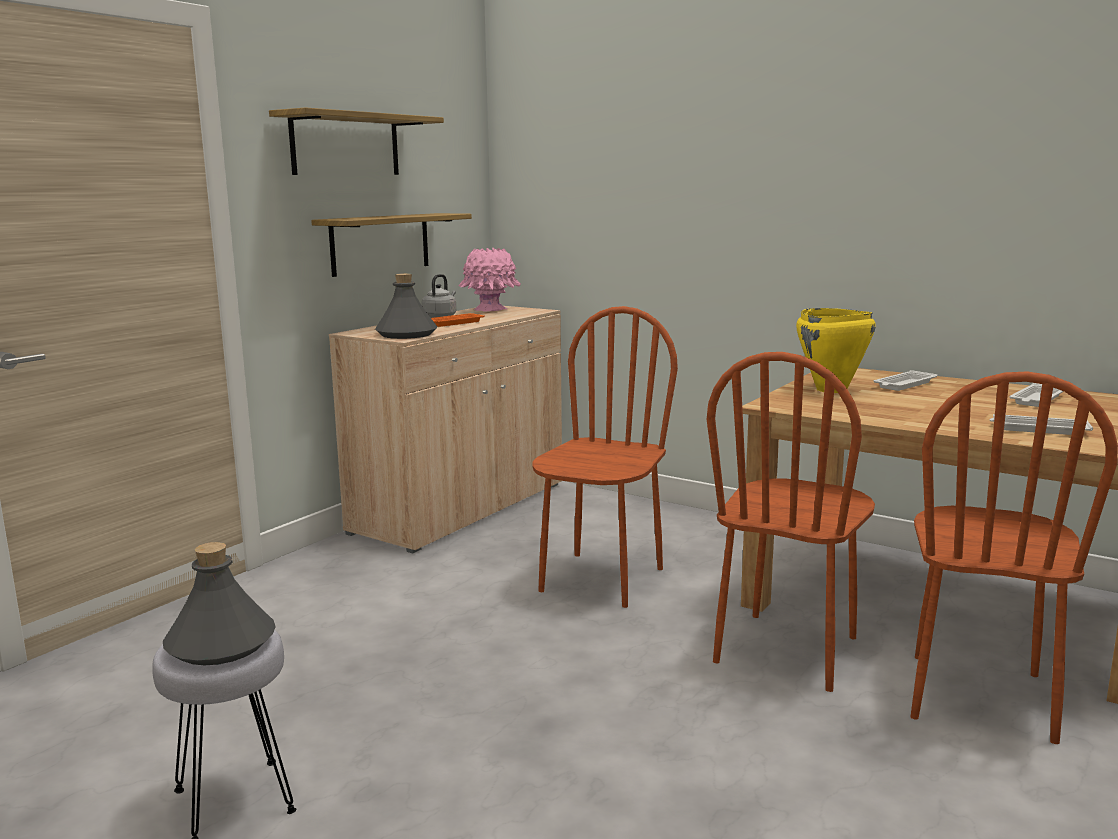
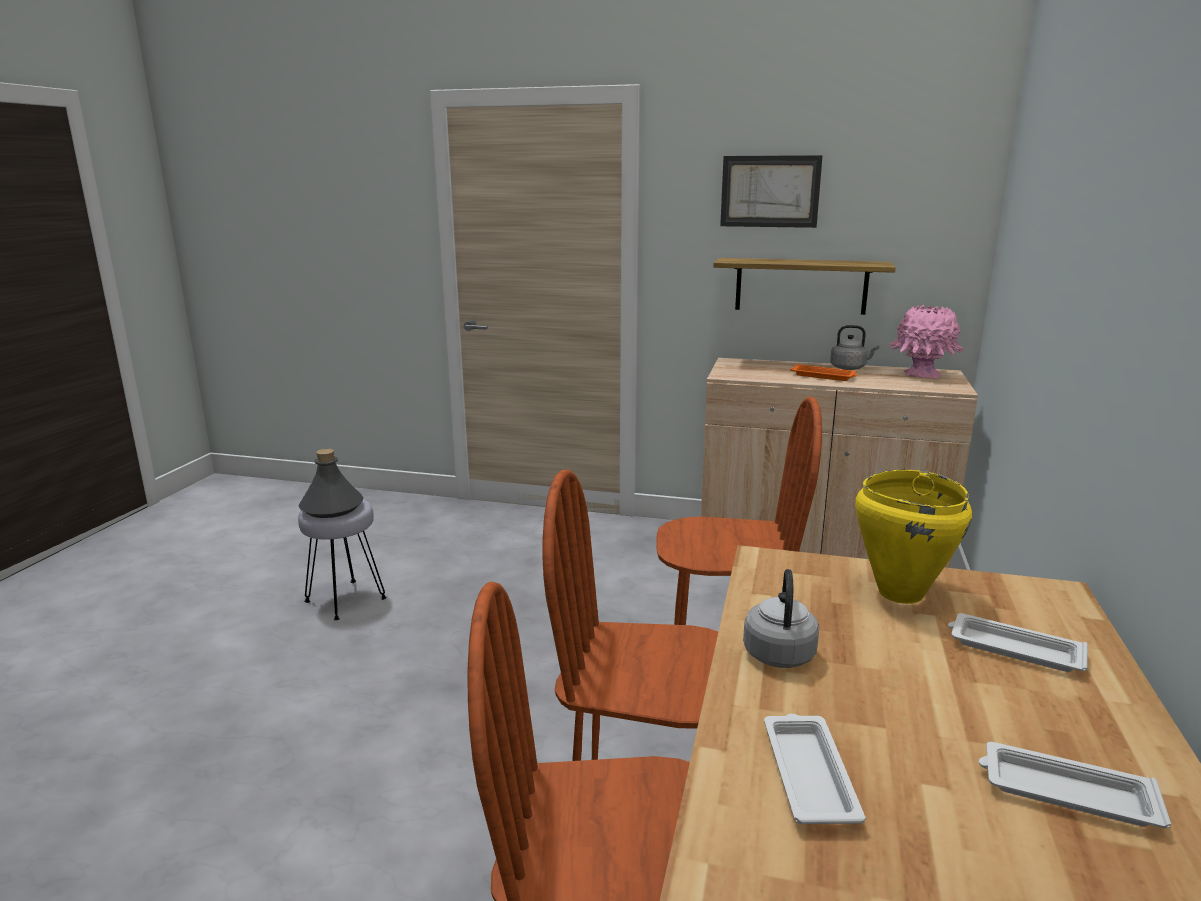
camera: 70 degrees right, 5 degrees up
shelf [269,107,444,175] -> picture [720,155,823,228]
grey bottle [375,273,437,339] -> none
none -> grey kettle [743,569,819,668]

